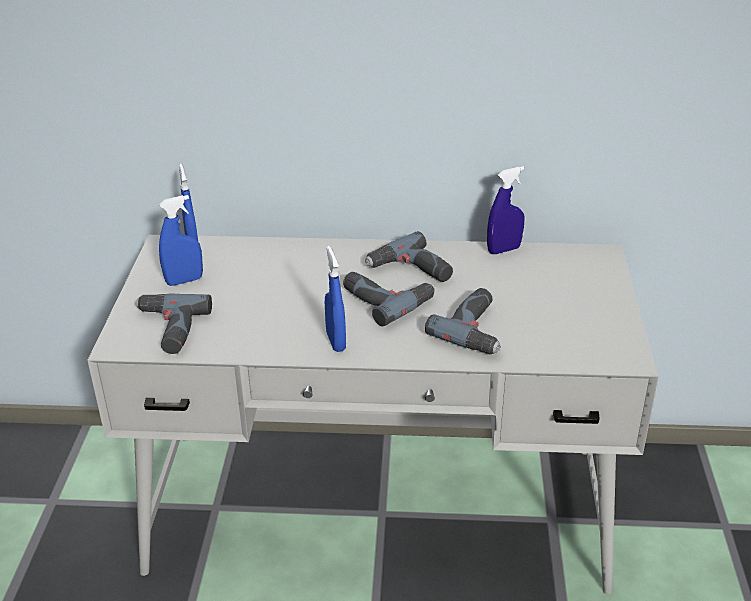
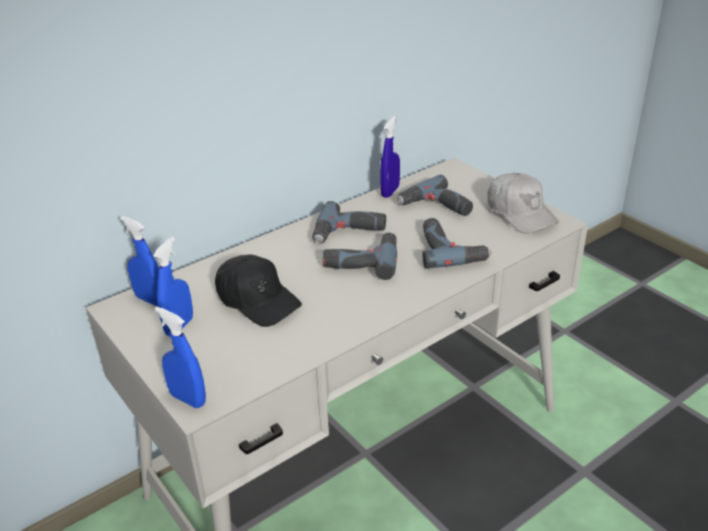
camera: 40 degrees left, 0 degrees up
power drill [135,294,212,354] -> power drill moved to [397,175,473,216]
blue spray bottle [325,246,346,352] -> blue spray bottle moved to [155,307,206,408]
none -> black cap [215,255,302,327]
none -> white cap [487,173,559,234]

